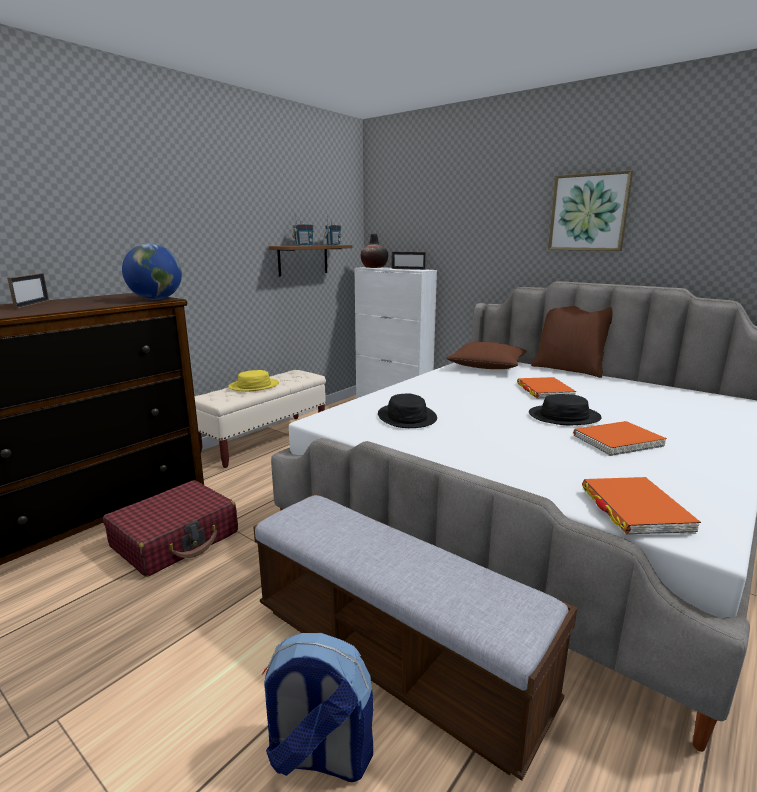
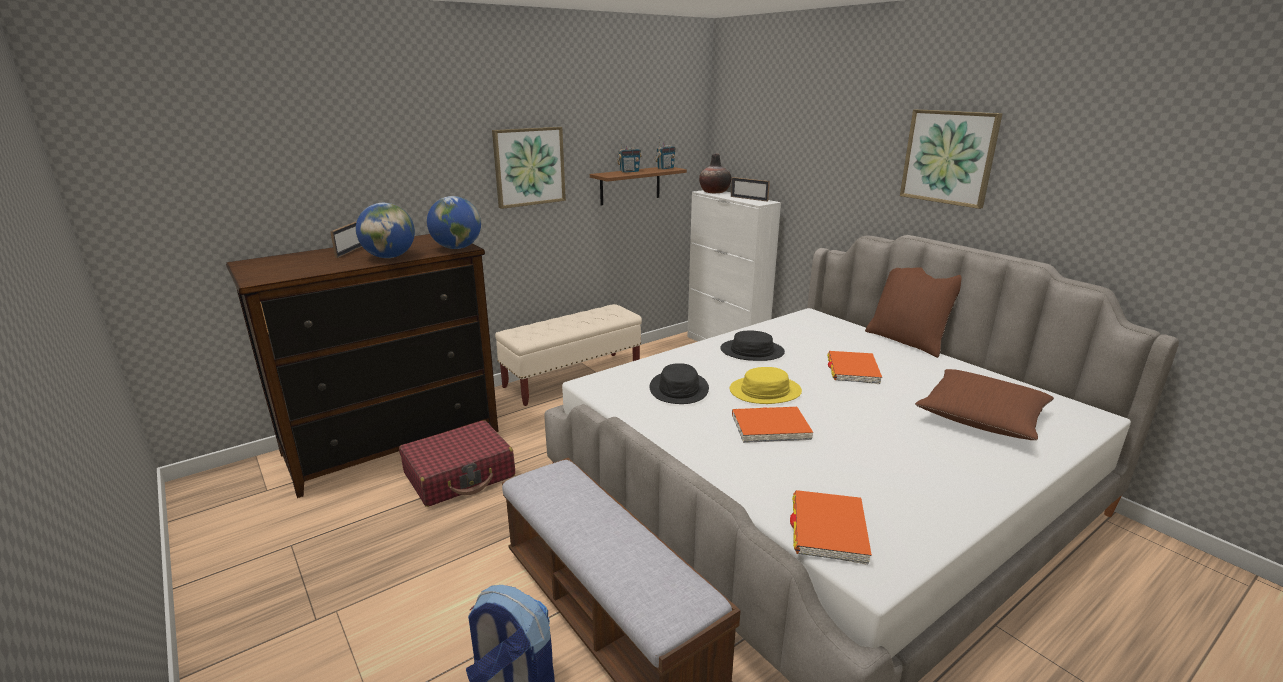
camera: 15 degrees right, 5 degrees up
yellow hat [228,370,279,391] -> yellow hat moved to [730,367,802,404]
brown pillow [446,342,527,369] -> brown pillow moved to [915,369,1054,440]
black hat [529,394,602,425] -> black hat moved to [720,331,785,361]
orange book [573,421,667,456] -> orange book moved to [732,407,813,443]
none -> globe [356,203,415,258]
none -> picture [492,127,566,209]

